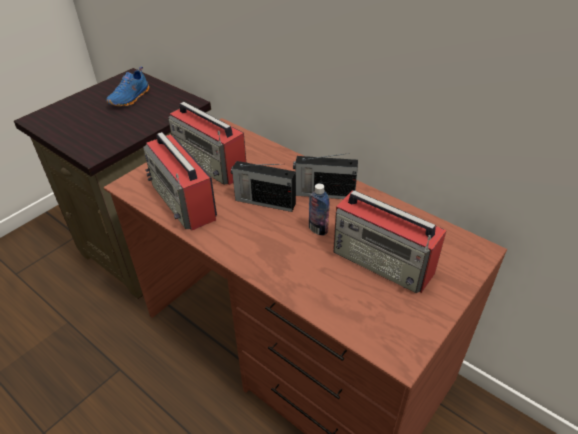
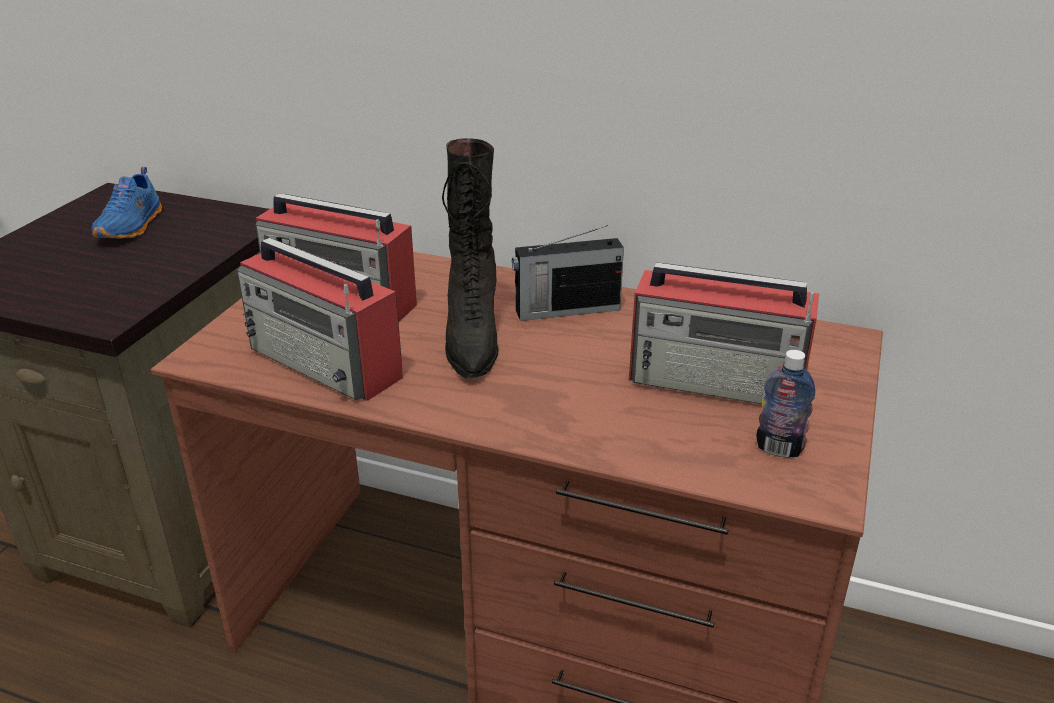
camera: 20 degrees left, 10 degrees down
radio [231,161,296,212] -> black boot [442,138,499,379]
bottle [309,183,330,236] -> bottle moved to [756,350,815,457]

